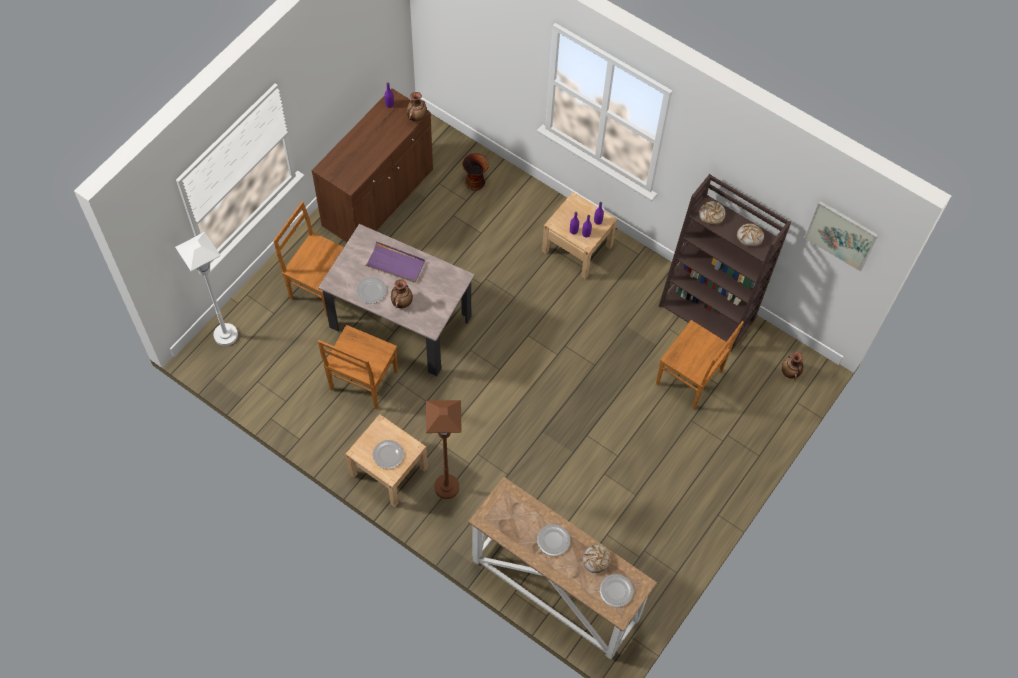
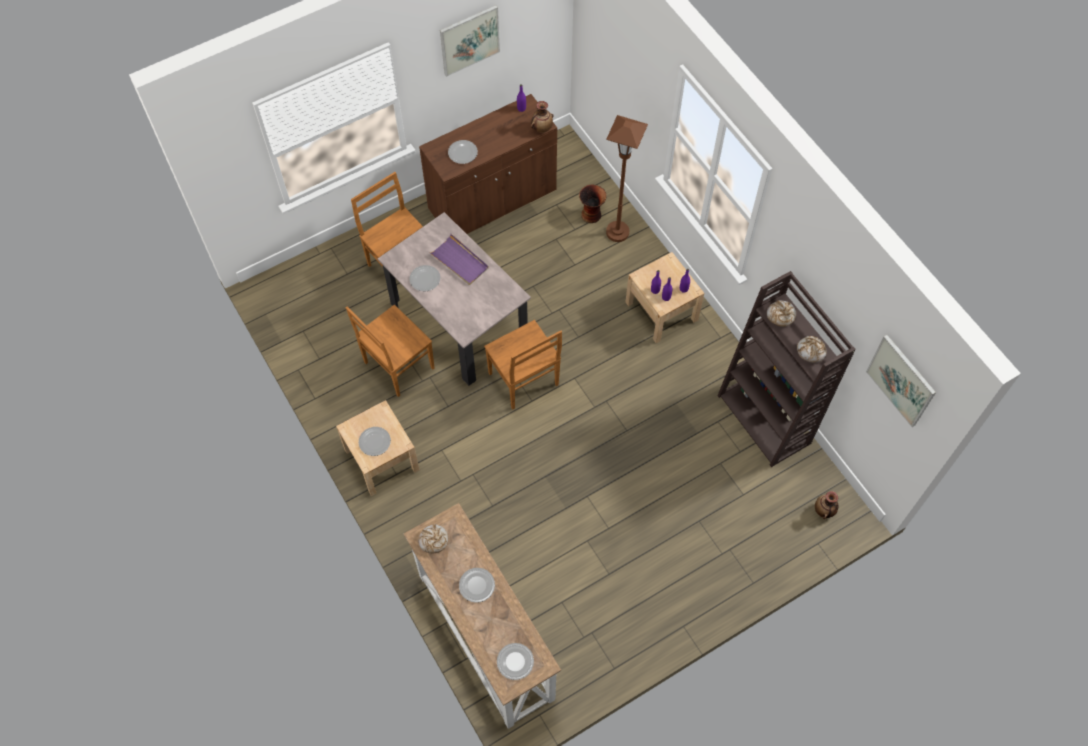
camera: 25 degrees right, 0 degrees up
white floor lamp [175,232,238,346] -> none
vase [391,279,413,308] -> none
brown floor lamp [426,400,461,499] -> brown floor lamp moved to [606,115,648,242]
bread [583,545,611,573] -> bread moved to [418,524,449,554]
brown chair [656,320,744,409] -> brown chair moved to [484,320,562,410]
none -> picture [440,5,500,77]
none -> plate [448,140,478,164]

